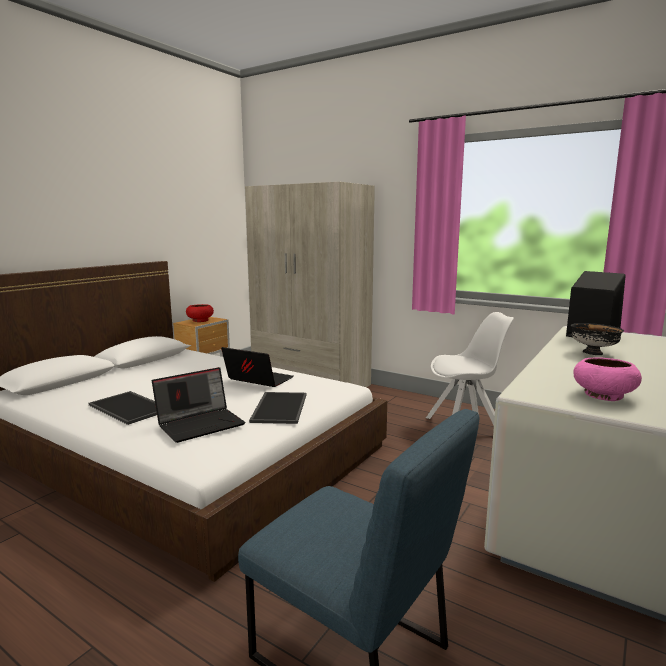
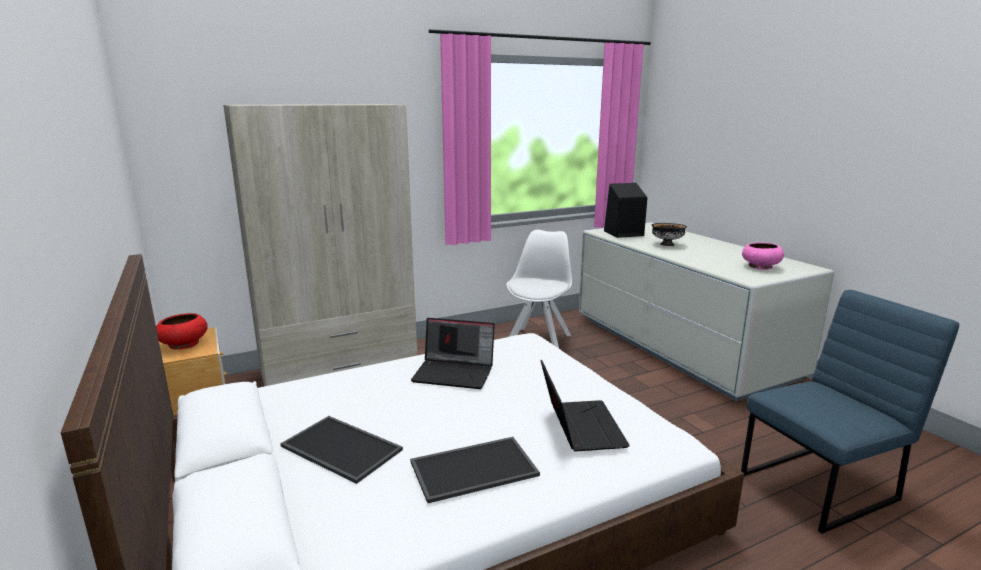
camera: 60 degrees left, 5 degrees up
laptop [221,347,293,387] -> laptop turned 135 degrees counterclockwise [411,318,495,389]
tray [249,392,306,424] -> tray moved to [280,416,403,484]

